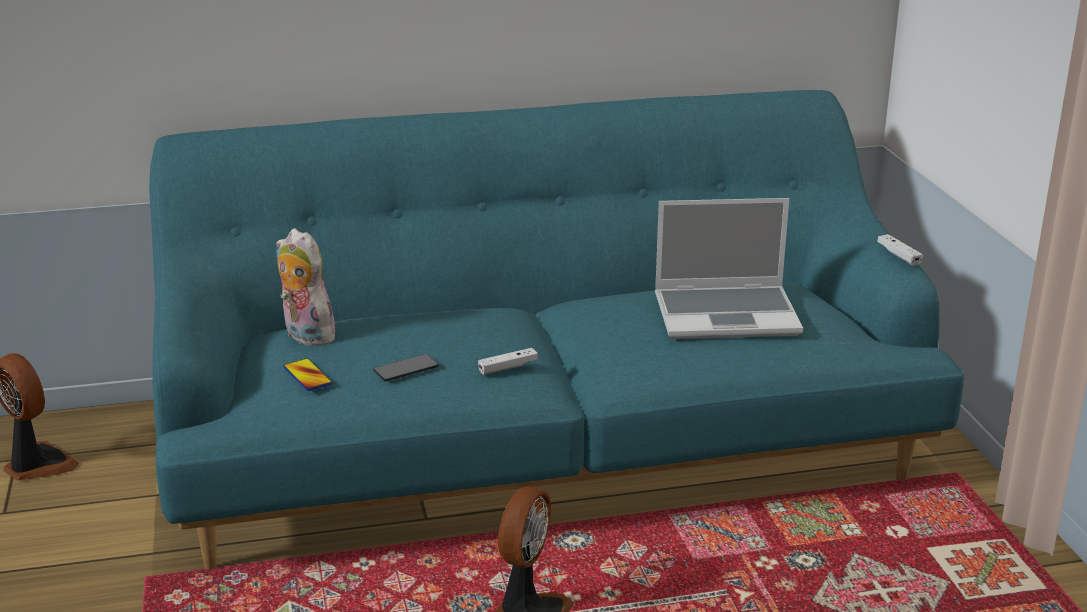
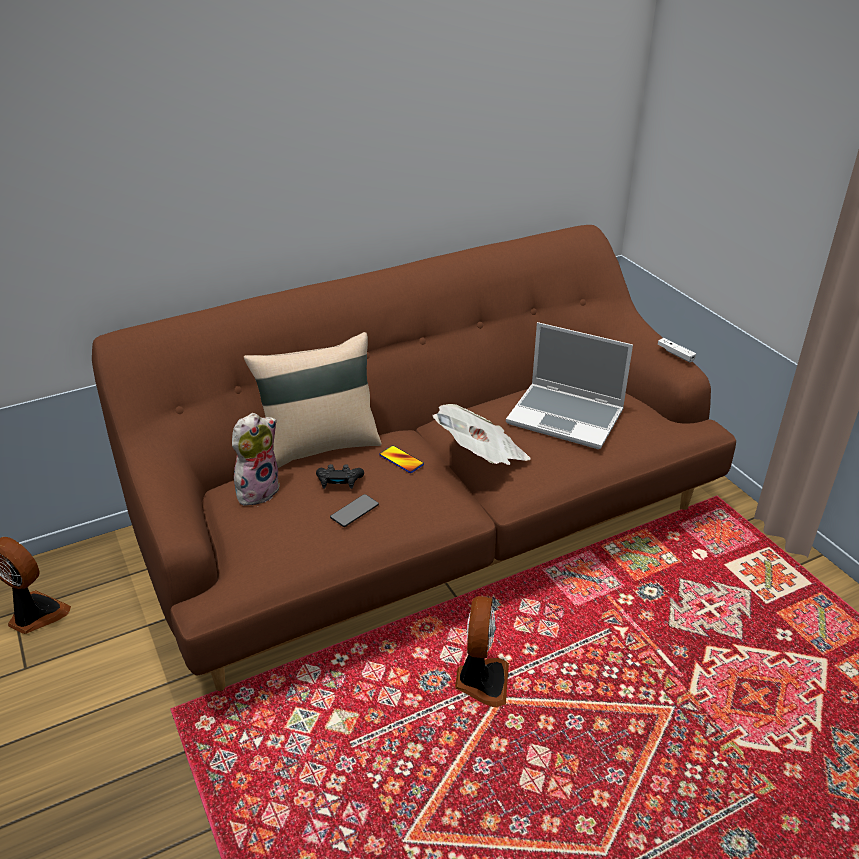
camera: 15 degrees left, 10 degrees up
turquoise sofa [149,90,964,570] -> brown sofa [92,225,736,691]
plush toy [276,228,335,346] -> plush toy turned 105 degrees clockwise [232,413,280,506]
phone [283,358,332,391] -> phone moved to [379,445,424,473]
white game controller [478,348,538,375] -> none
laptop [655,198,803,339] -> laptop turned 45 degrees clockwise [506,322,633,449]
none -> beige pillow [244,332,382,468]
none -> black game controller [316,464,364,489]
none -> newspaper [432,404,531,465]

